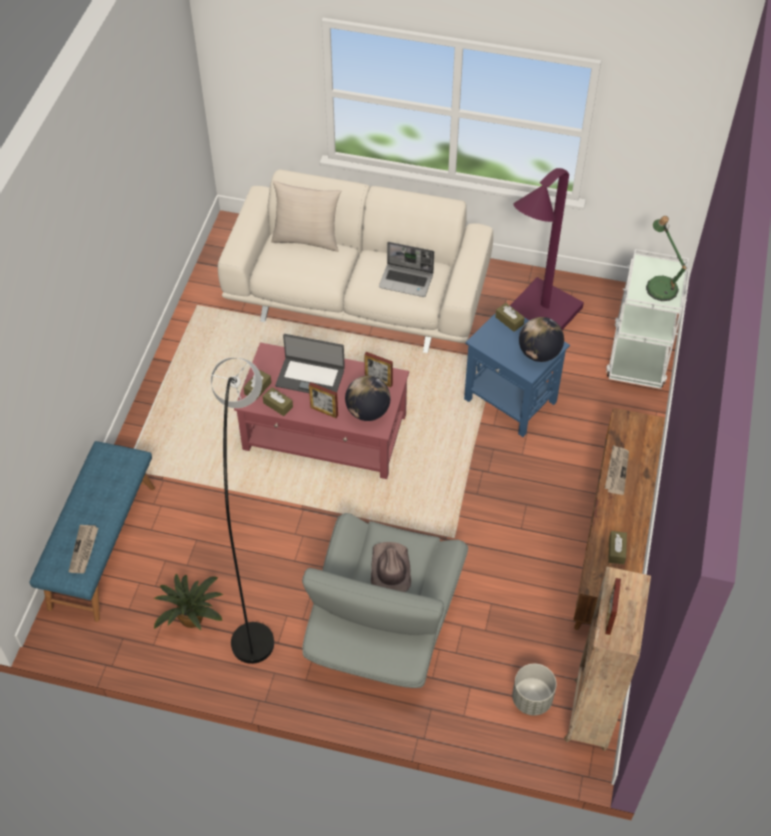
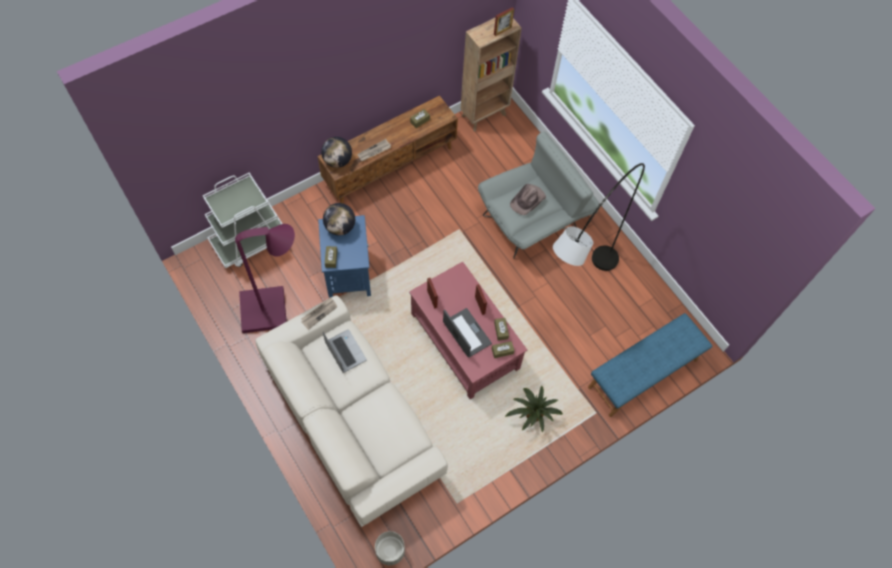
camera: 140 degrees left, 10 degrees up
newspaper [69,525,98,573] -> newspaper moved to [301,297,337,330]
potted plant [154,574,224,630] -> potted plant moved to [505,386,563,433]
beige pillow [271,181,341,252] -> none
globe [345,376,391,421] -> globe moved to [321,137,352,168]
grey planter [512,664,557,715] -> grey planter moved to [375,531,405,566]
table lamp [646,216,687,301] -> none

